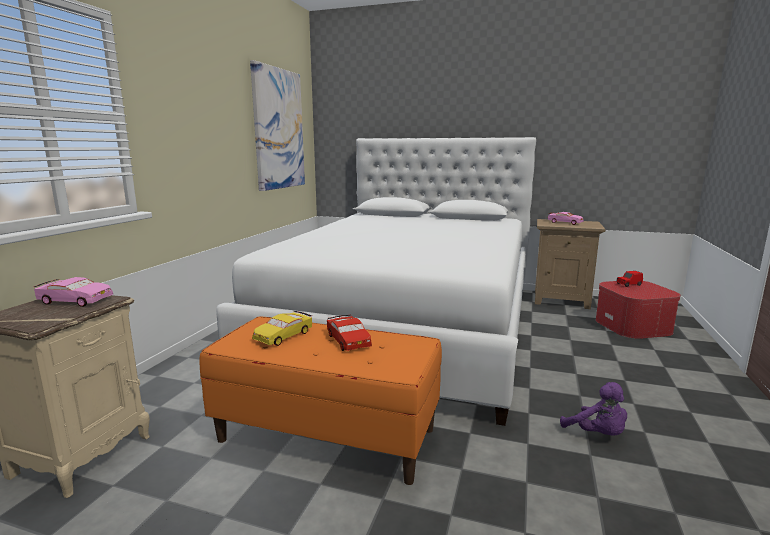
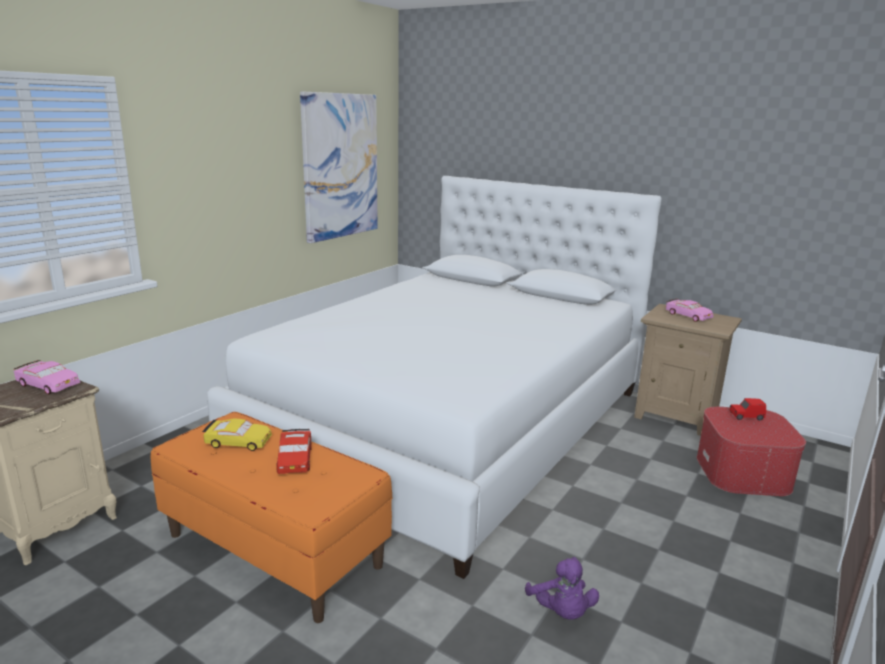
camera: 15 degrees right, 5 degrees up
yellow toy car [252,311,312,346] -> yellow toy car turned 135 degrees counterclockwise [202,418,272,451]

